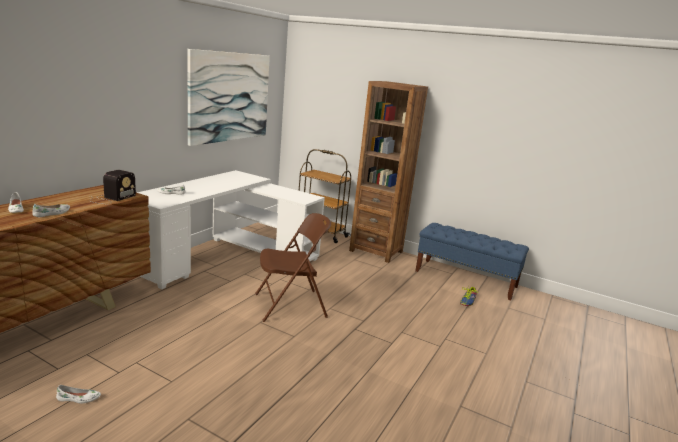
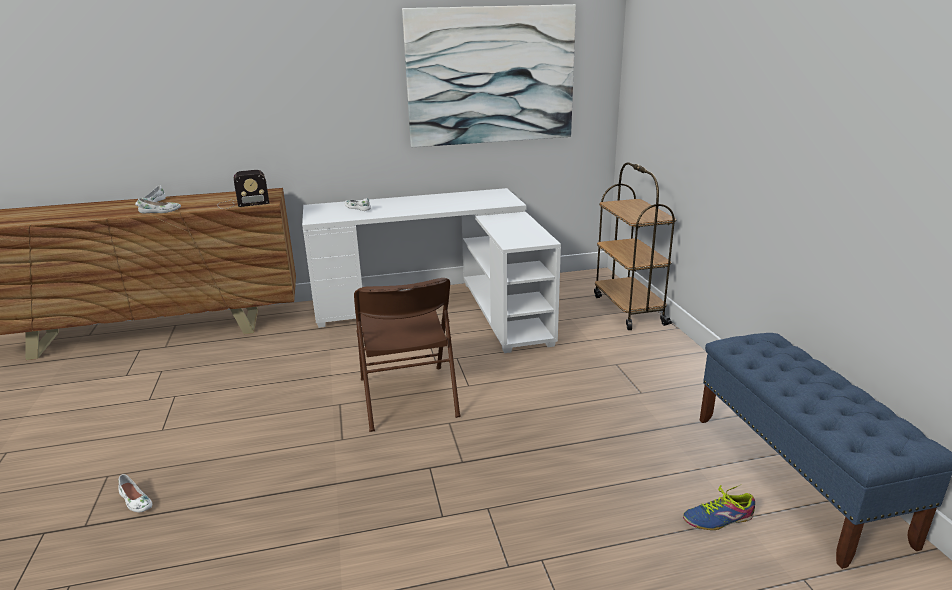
camera: 50 degrees right, 5 degrees up
white shoe [56,385,101,404] -> white shoe moved to [118,474,152,512]
brown chair [255,213,331,322] -> brown chair turned 45 degrees clockwise [354,278,461,432]
brown bookcase [349,81,428,263] -> none

